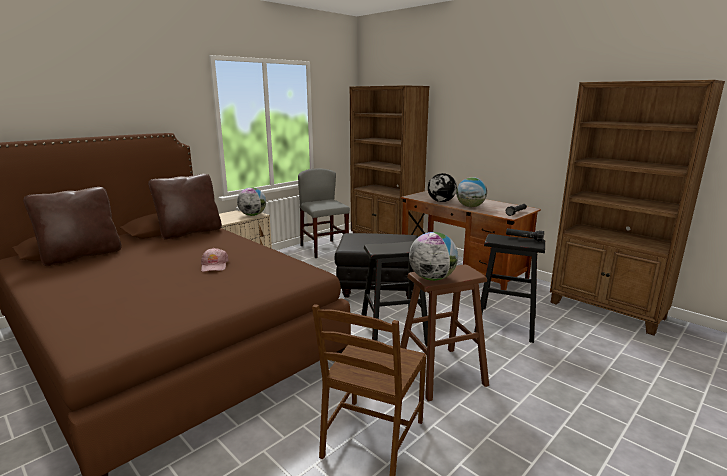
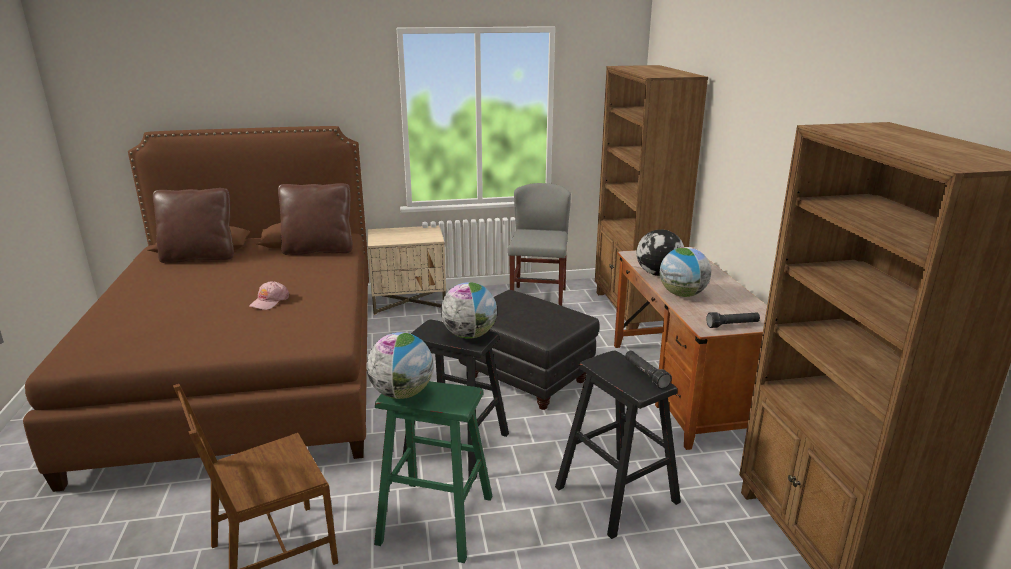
camera: 35 degrees right, 5 degrees up
globe [237,187,266,216] -> globe moved to [441,282,497,339]
brown stool [400,264,489,401] -> green stool [374,381,492,563]

